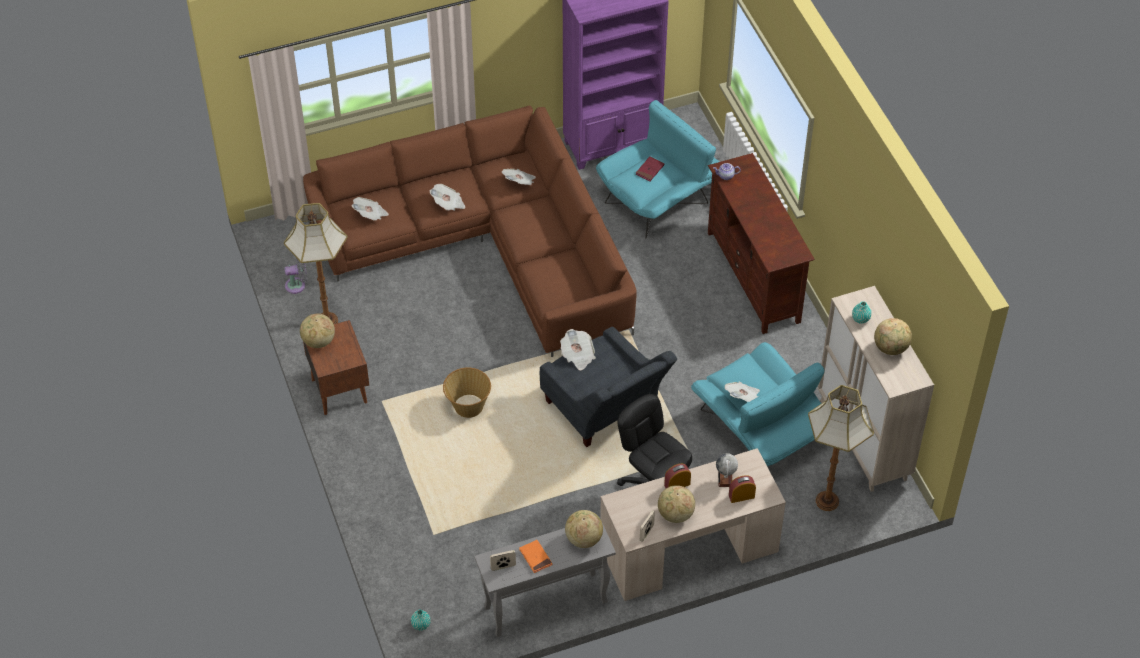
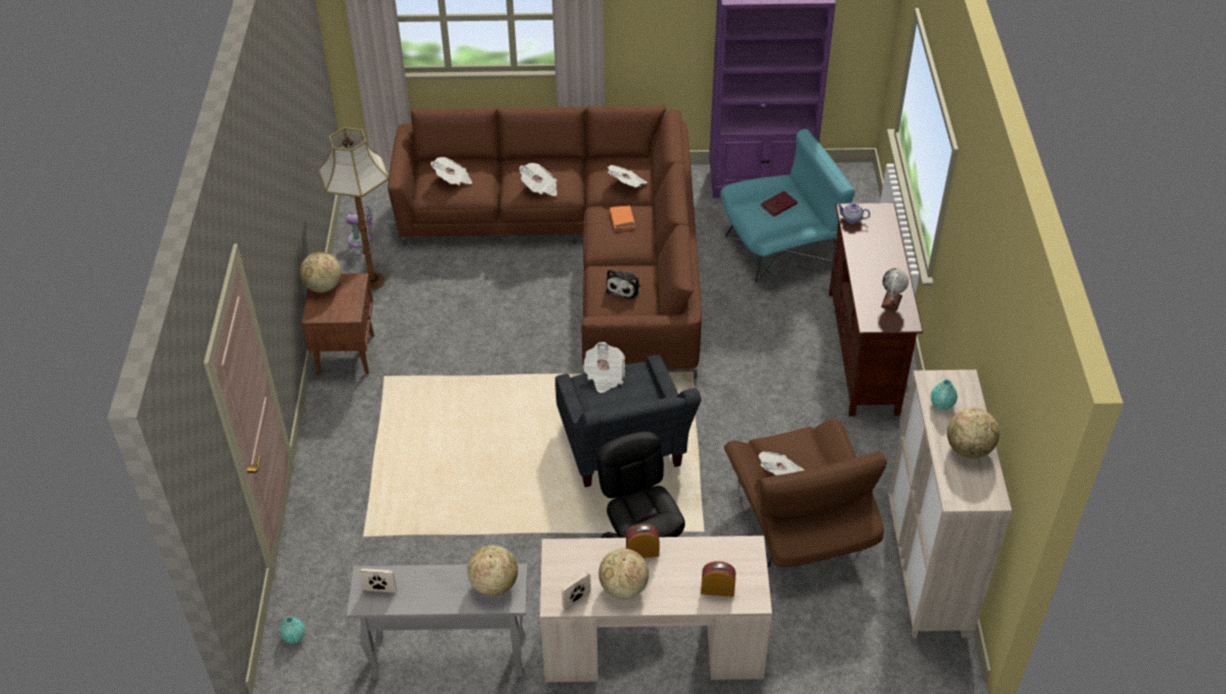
camera: 20 degrees right, 5 degrees down
basket [443,367,491,418] -> none
orange book [519,540,552,573] -> orange book moved to [610,206,636,231]
turquoise armchair [691,342,824,466] -> brown armchair [724,418,887,567]
globe [716,453,738,487] -> globe moved to [881,268,909,311]
floor lamp [808,385,874,511] -> none
none -> plush toy [606,269,640,300]

